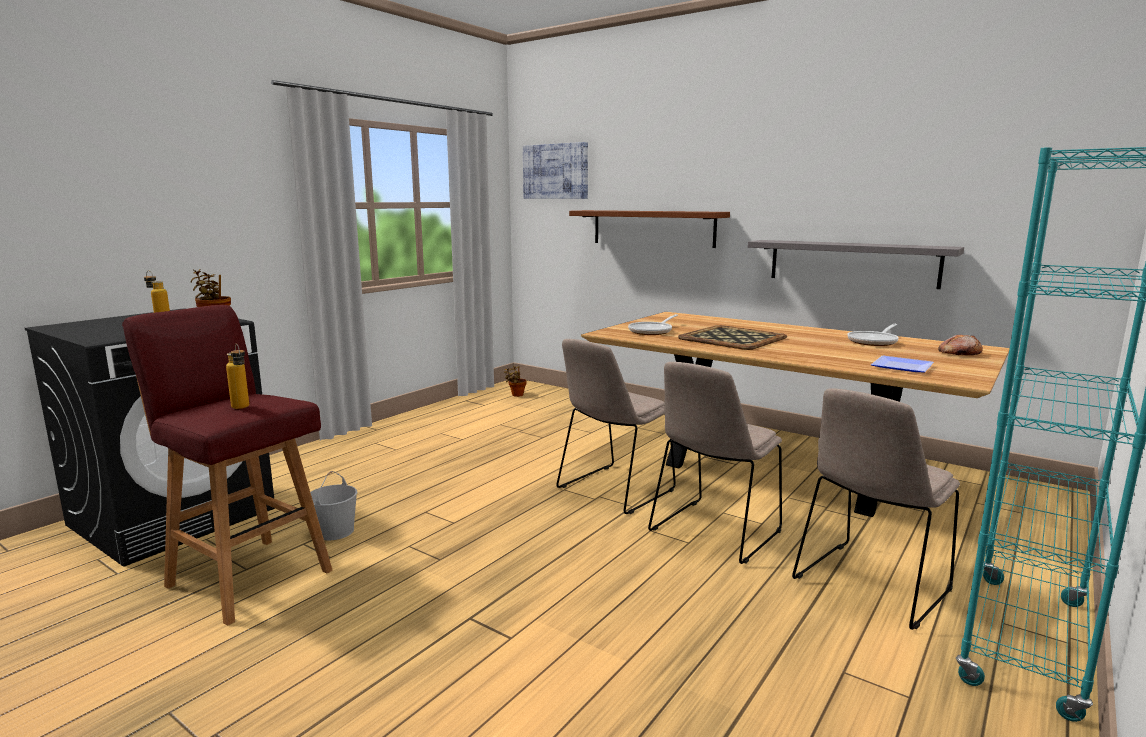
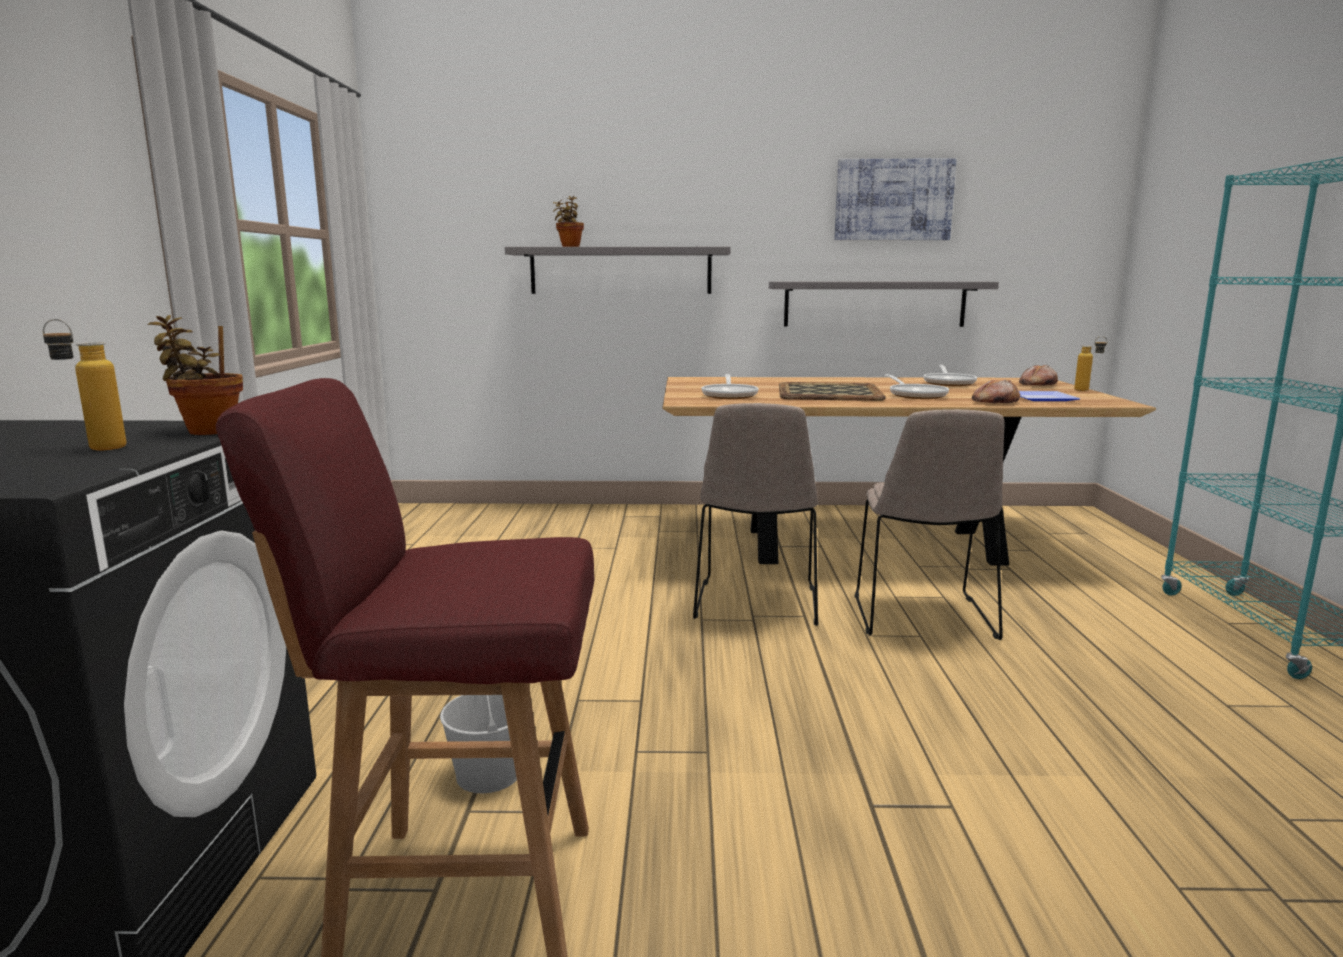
camera: 35 degrees left, 0 degrees up
bottle [226,344,249,409] -> bottle moved to [1074,336,1107,391]
potted plant [504,366,526,397] -> potted plant moved to [553,196,584,247]
picture [523,142,588,199] -> picture moved to [834,159,956,240]
brown shelf [569,210,730,248] -> grey shelf [505,247,731,294]
beige chair [792,388,960,630] -> none
none -> frying pan [885,374,949,399]
none -> bread [972,380,1020,403]

